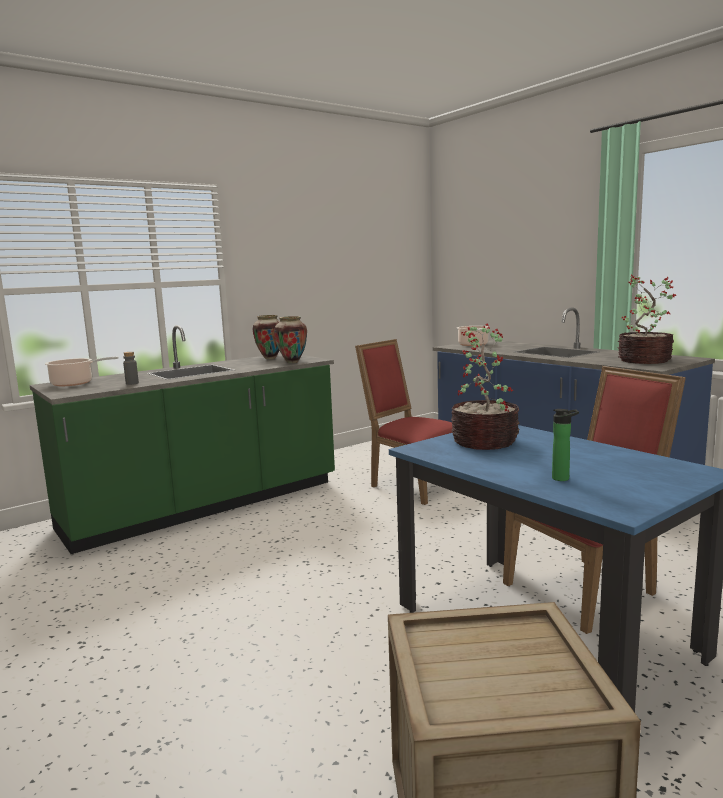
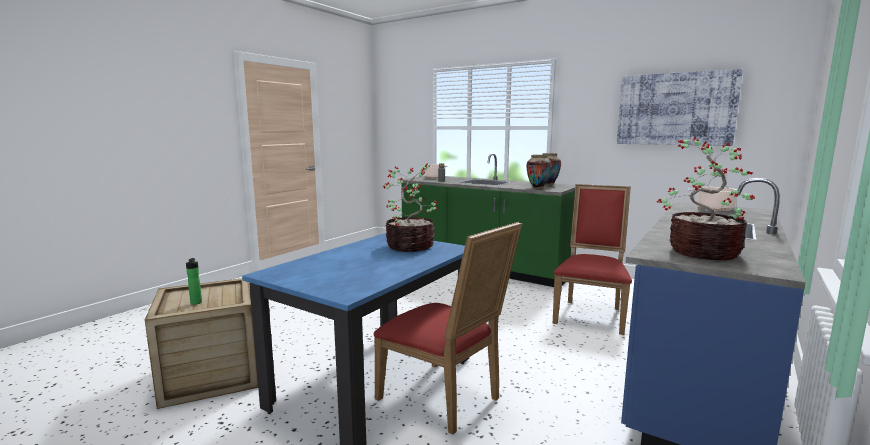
camera: 70 degrees right, 0 degrees up
bottle [552,409,579,481] -> bottle moved to [186,258,202,305]
none -> picture [617,69,743,146]

